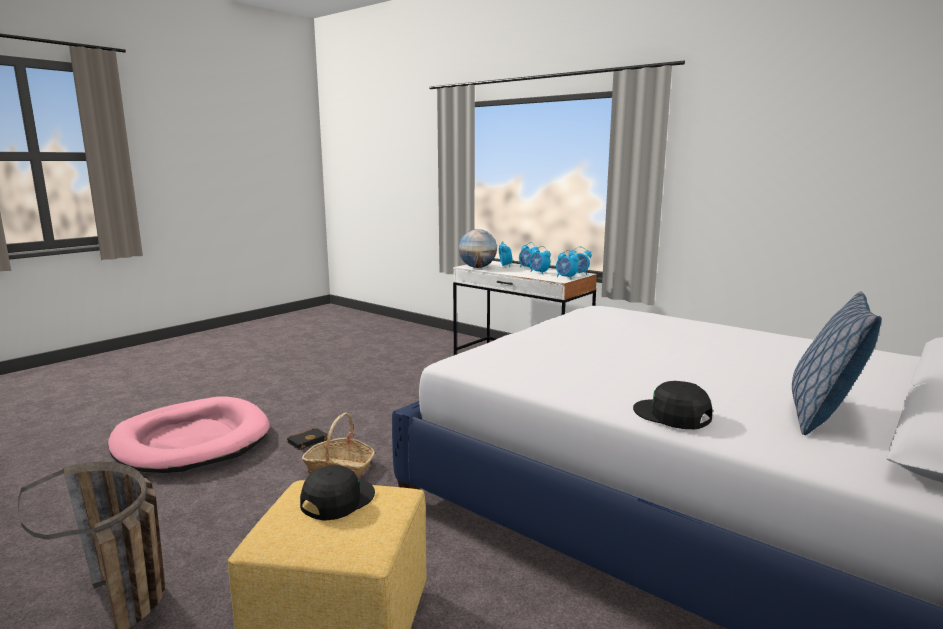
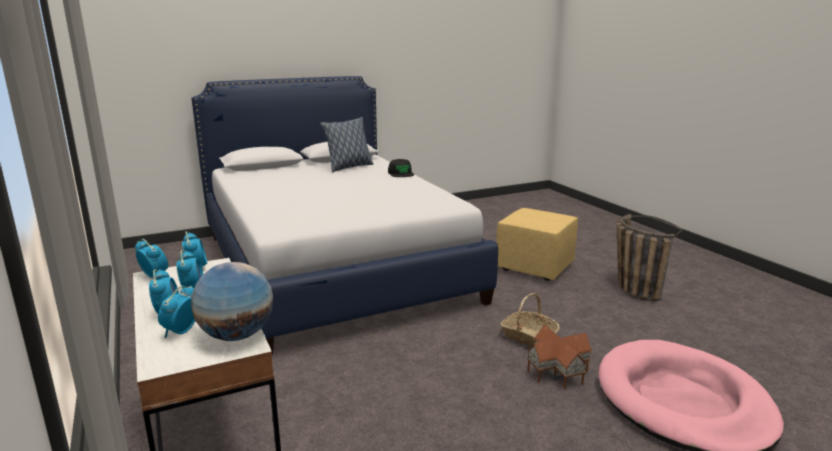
camera: 155 degrees left, 5 degrees up
black book [287,427,328,450] -> toy house [527,325,592,389]
black cap [300,465,375,521] -> none

